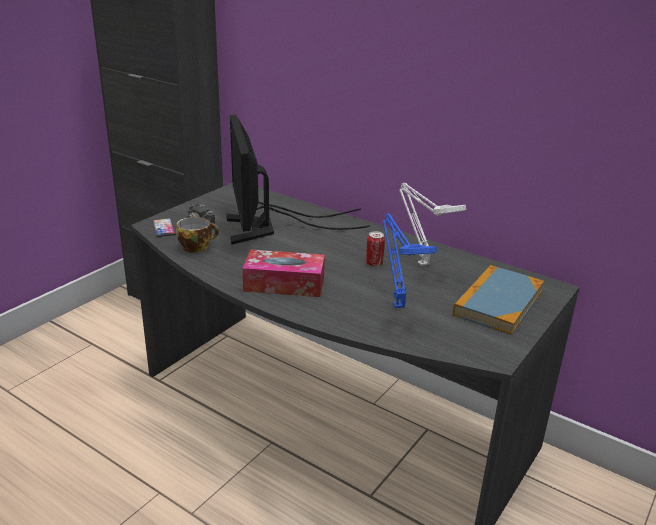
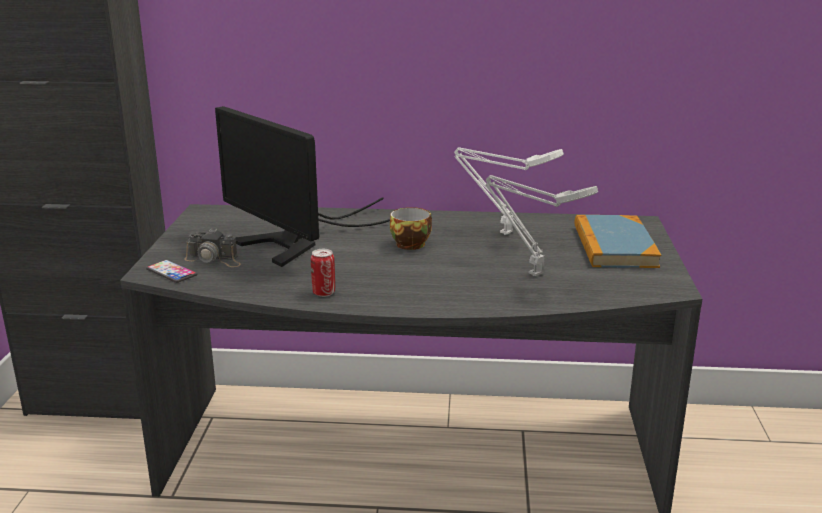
camera: 30 degrees left, 5 degrees down
cup [176,217,219,253] -> cup moved to [390,207,432,250]
tissue box [242,250,325,297] -> none
can [366,231,385,267] -> can moved to [311,249,335,297]
blue table lamp [383,214,437,308] -> grey table lamp [486,175,598,276]

